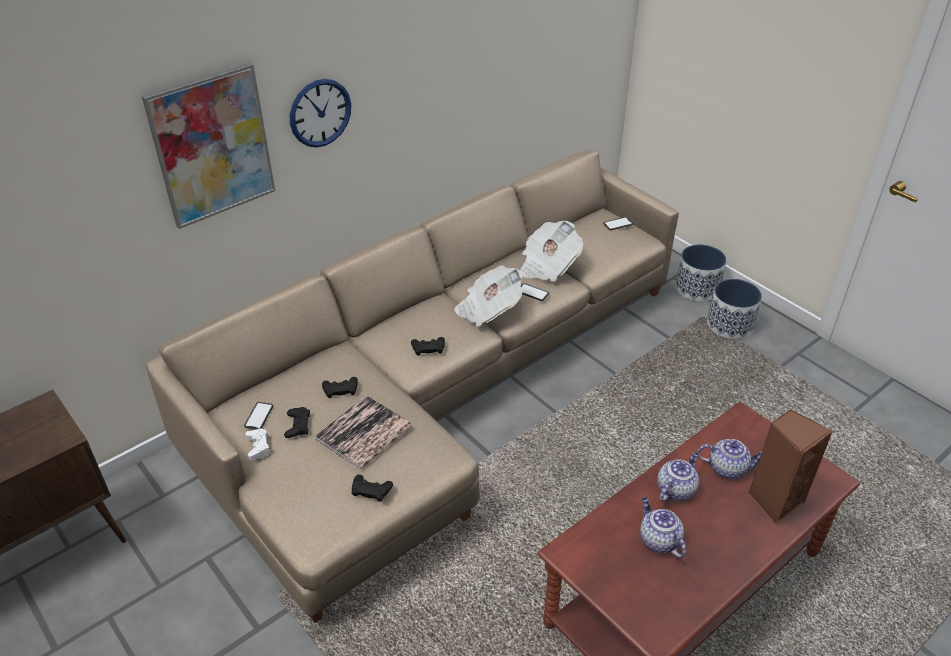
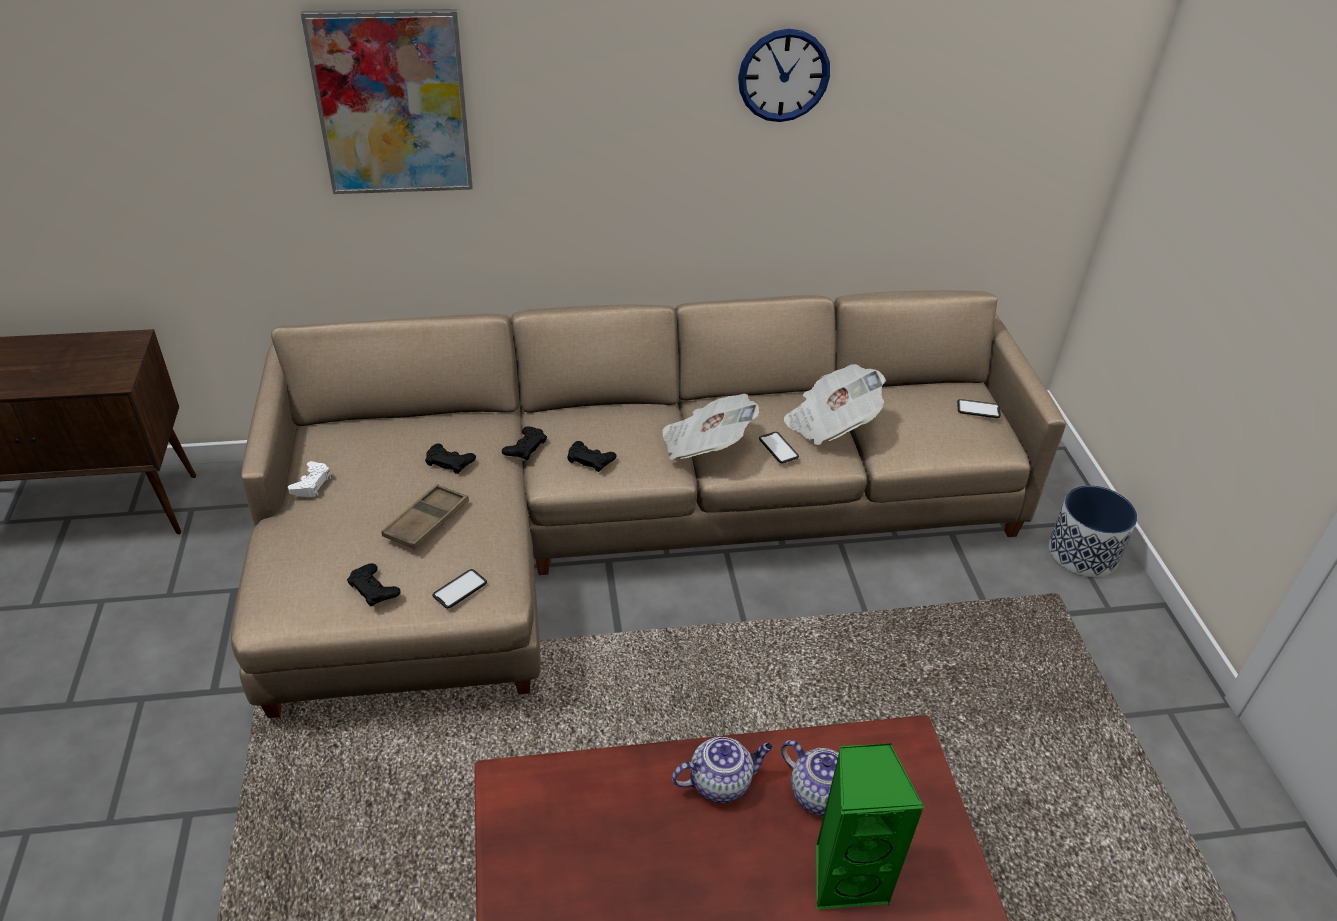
camera: 30 degrees right, 0 degrees up
phone [244,402,273,430] -> phone moved to [432,569,487,608]
black game controller [284,407,310,438] -> black game controller moved to [502,427,547,460]
wall clock [290,79,351,148] -> wall clock moved to [738,29,830,122]
book [315,395,412,470] -> brown tray [381,484,469,549]
teapot [640,497,686,558] -> none
planter [707,279,762,339] -> none
brown speaker [748,409,833,525] -> green speaker [816,743,924,910]

